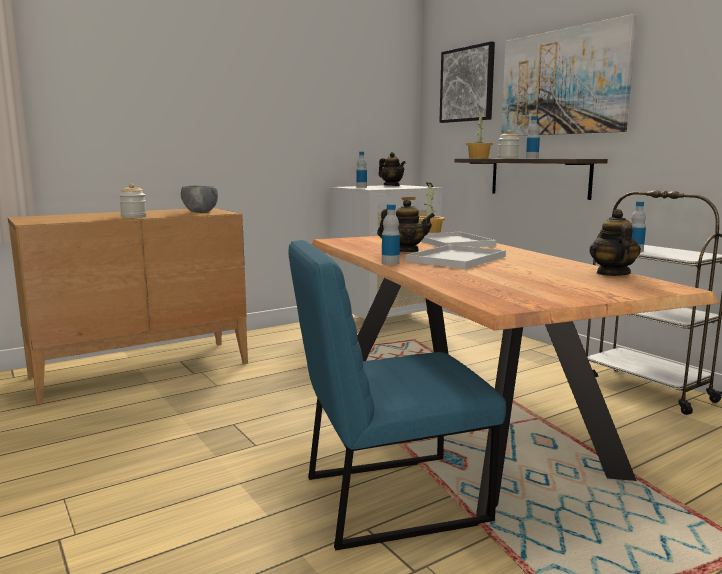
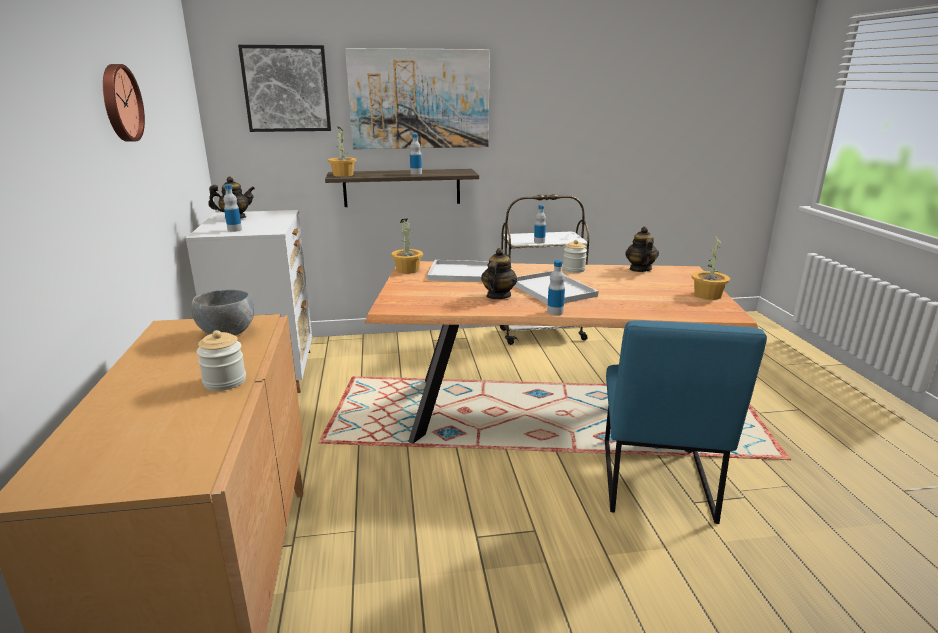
camera: 65 degrees left, 10 degrees up
jar [498,130,519,158] -> jar moved to [563,240,587,273]
teapot [589,209,641,276] -> teapot turned 60 degrees clockwise [625,227,659,272]
none -> wall clock [103,64,145,142]
none -> potted plant [692,237,730,300]

